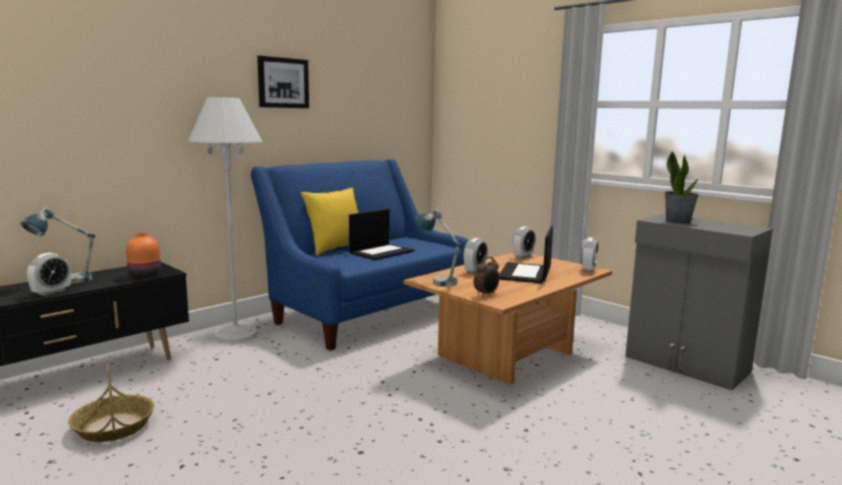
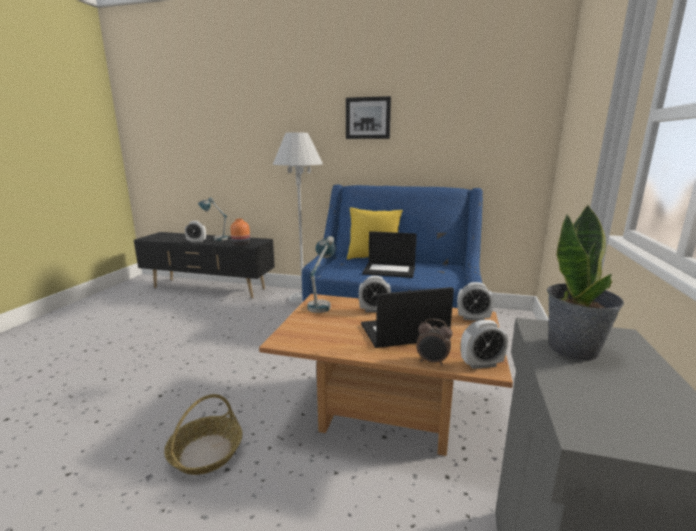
camera: 60 degrees right, 5 degrees up
basket [68,364,154,442] -> basket moved to [164,394,242,475]
alarm clock [474,257,500,297] -> alarm clock moved to [416,318,453,365]

